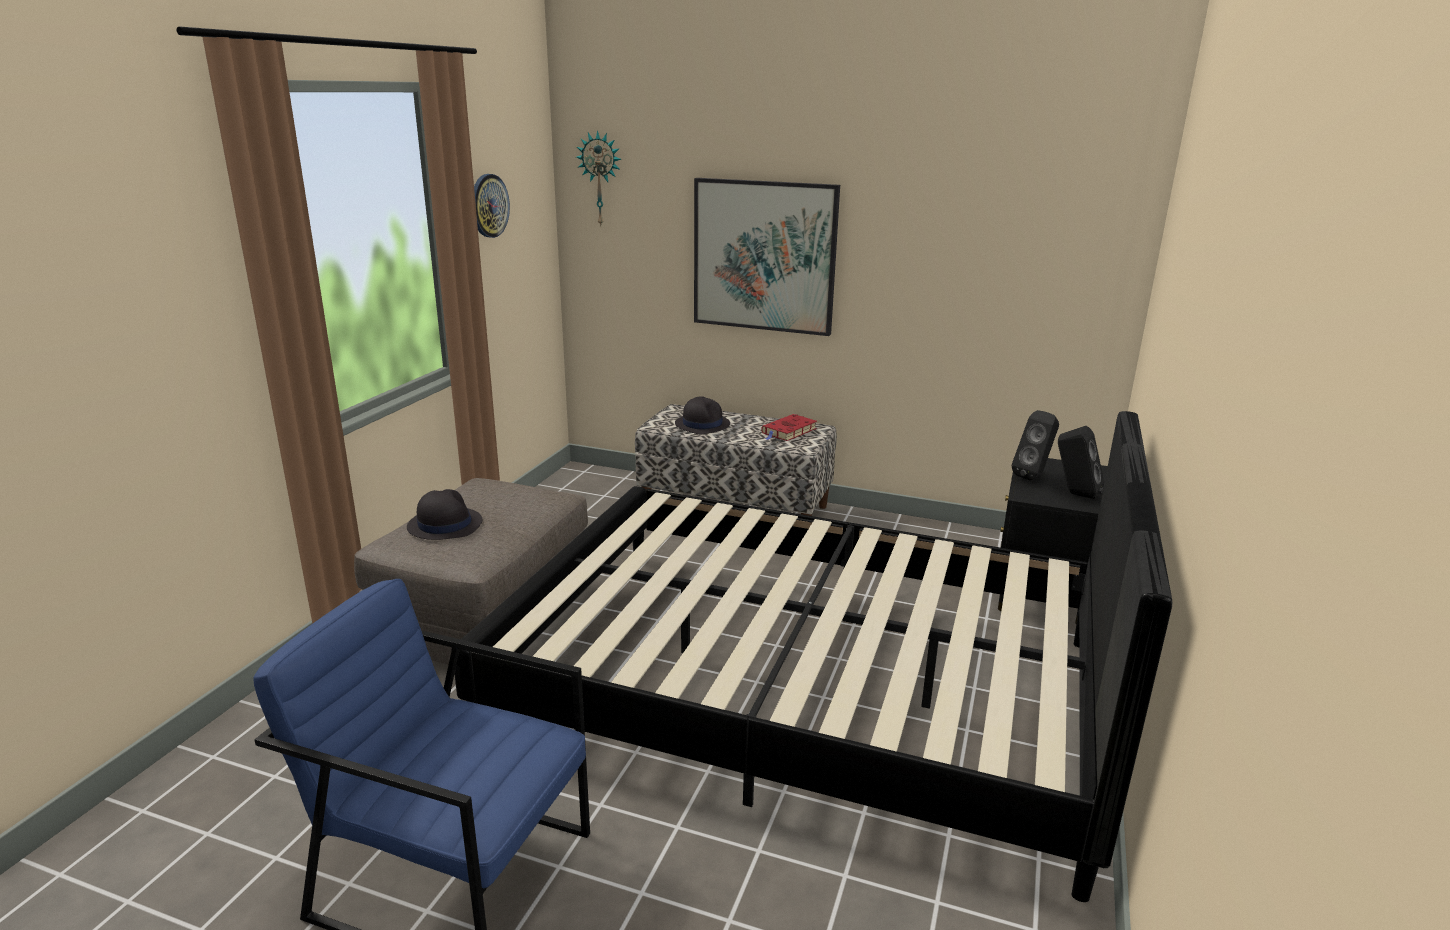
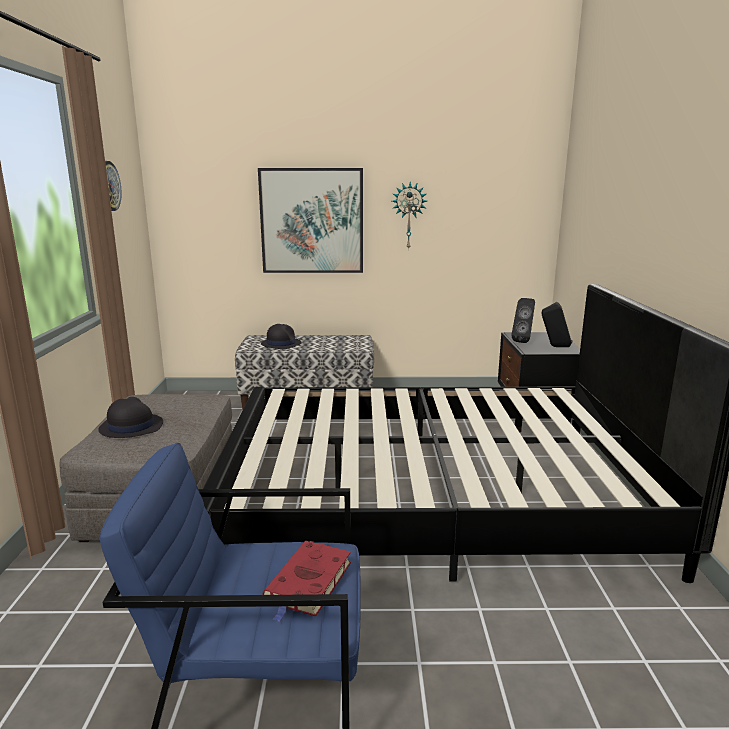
camera: 20 degrees left, 5 degrees down
wall clock [576,130,621,227] -> wall clock moved to [392,182,427,250]
red book [761,414,817,441] -> red book moved to [263,541,351,622]

